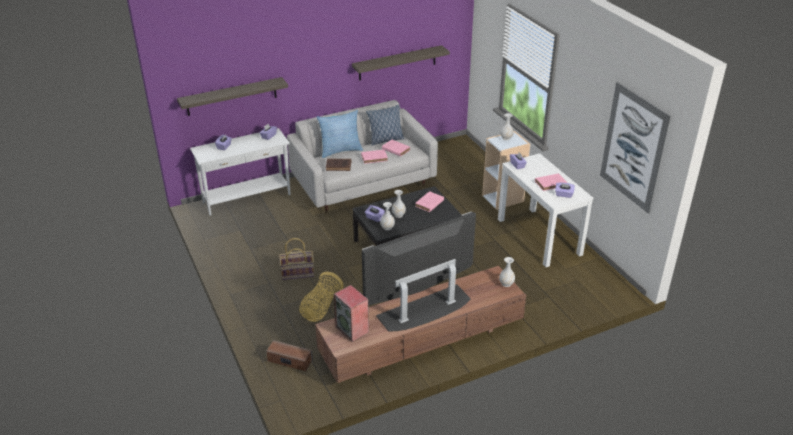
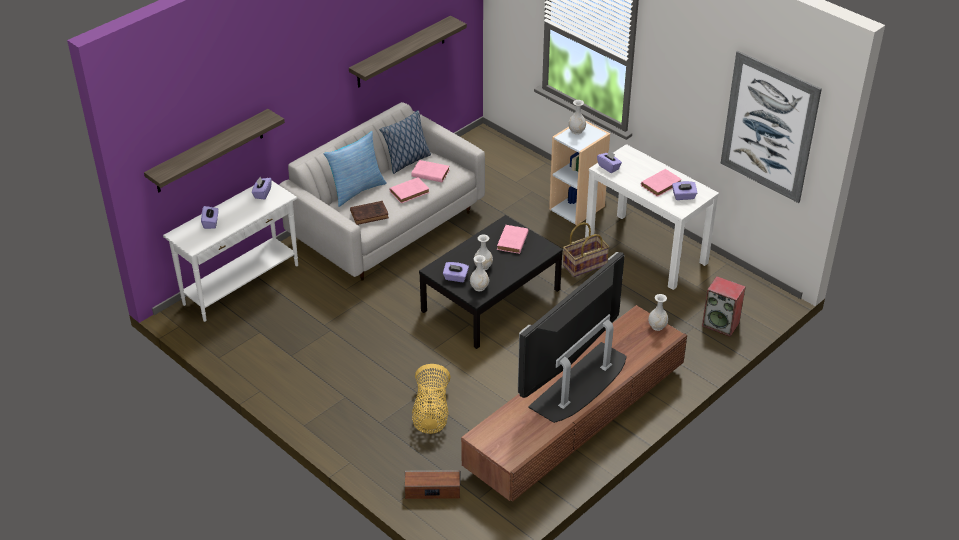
camera: 20 degrees left, 5 degrees up
basket [279,238,315,280] -> basket moved to [563,222,609,277]
speaker [334,285,369,342] -> speaker moved to [702,276,746,337]

